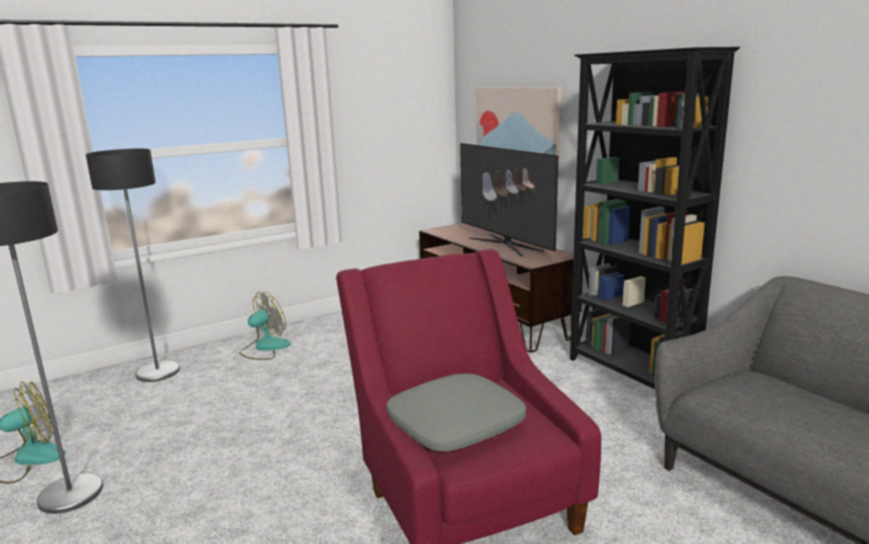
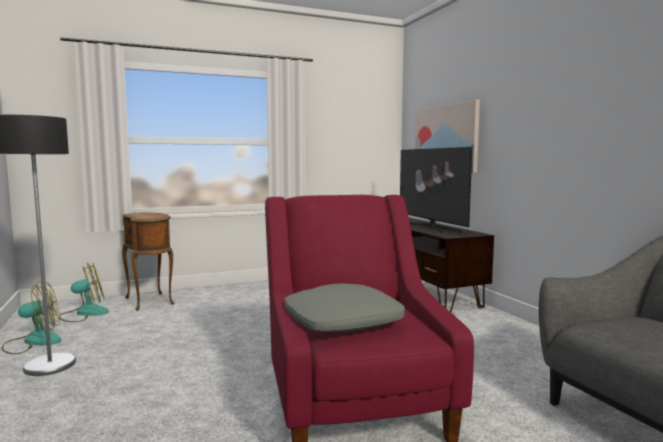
camera: 10 degrees right, 10 degrees down
floor lamp [86,149,180,382] -> brown side table [122,212,174,311]
fan [239,292,291,360] -> fan moved to [60,262,109,322]
black bookcase [570,47,740,389] -> none

